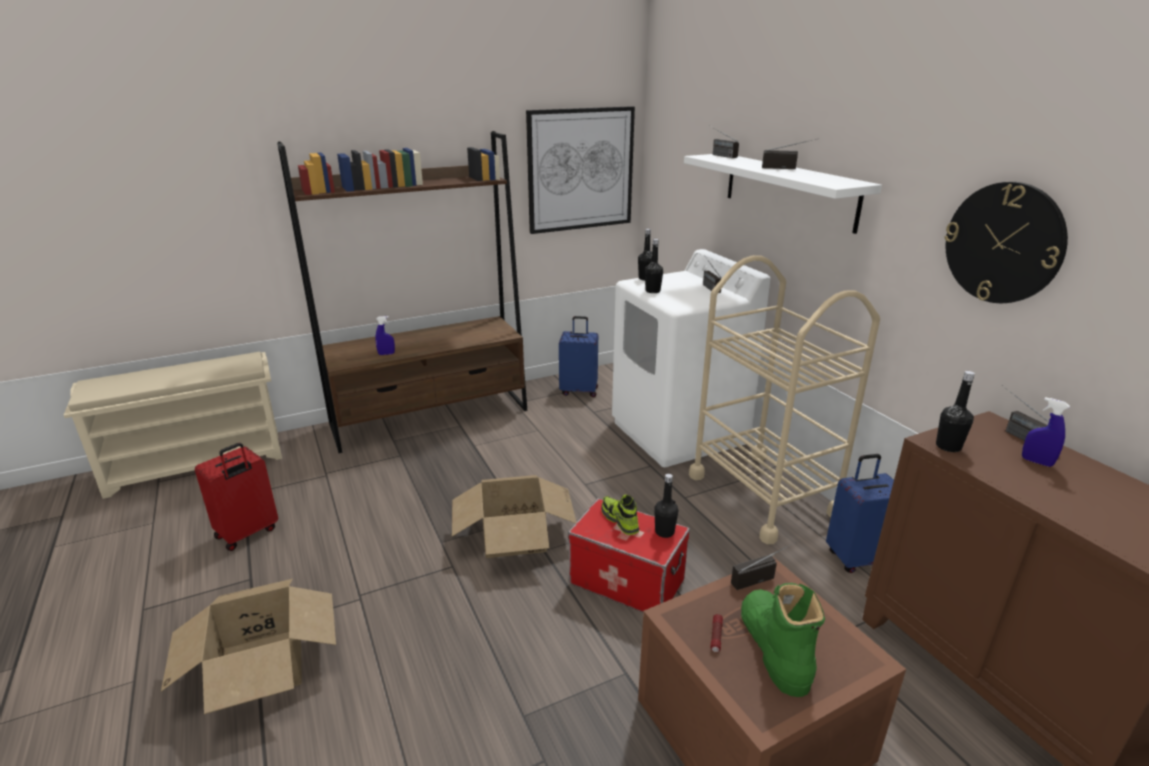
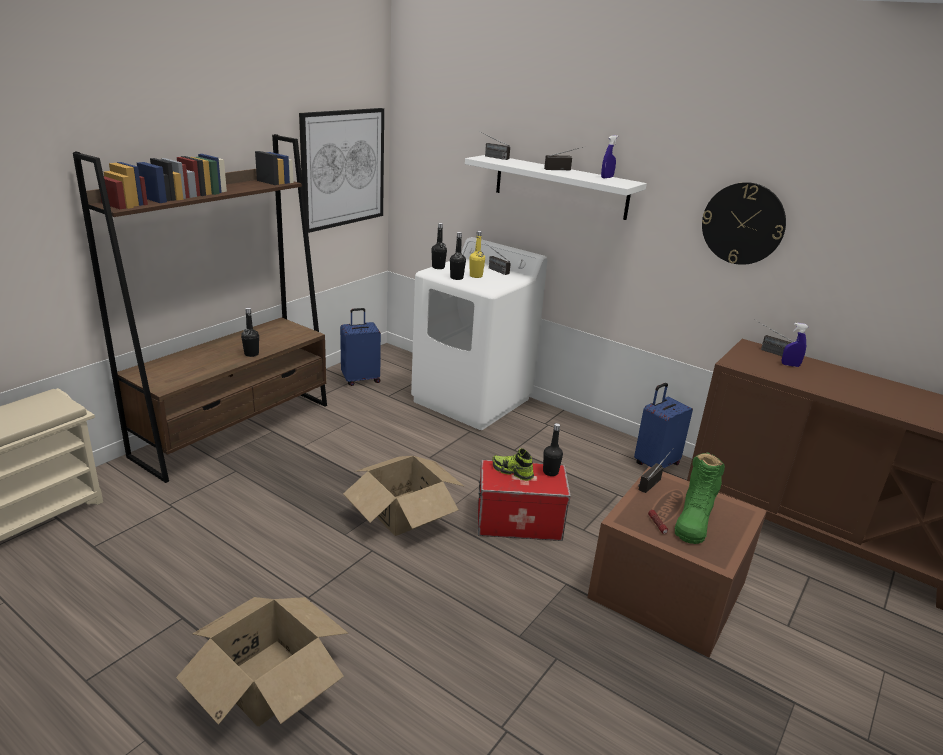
camera: 30 degrees left, 0 degrees up
red suitcase [195,443,278,551] -> none
blue spray bottle [375,316,395,355] -> blue spray bottle moved to [601,135,618,178]
beige cart [689,255,880,544] -> none
green boot [741,583,825,697] -> green boot turned 120 degrees counterclockwise [675,452,725,544]
black bottle [936,371,975,452] -> black bottle moved to [241,308,259,357]
none -> yellow bottle [469,231,485,278]

